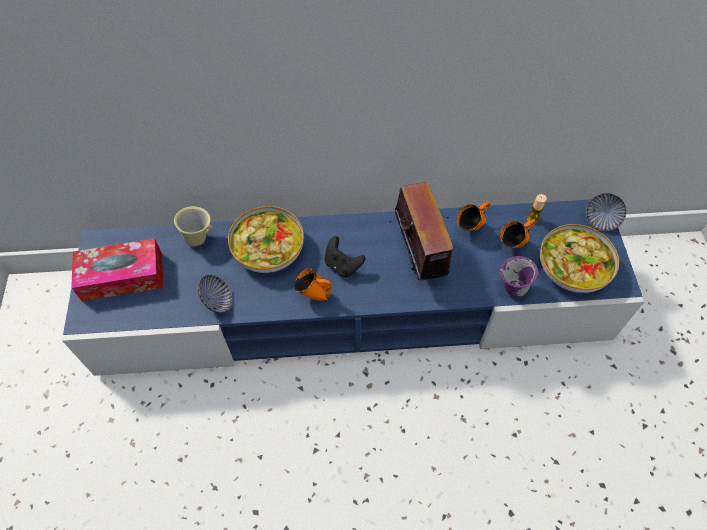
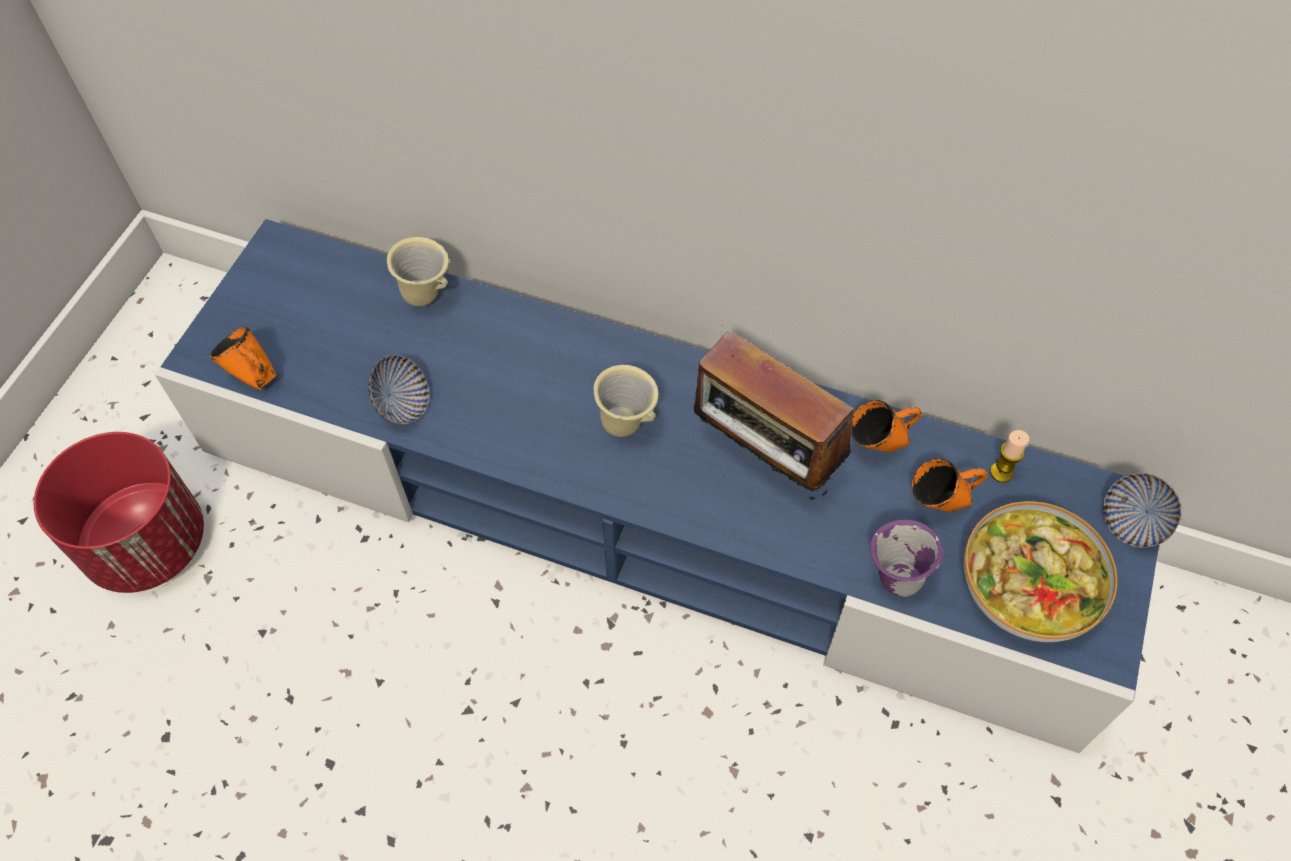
camera: 25 degrees right, 0 degrees up
tissue box [71,239,164,302] -> none
bowl [228,206,304,273] -> none
orange mug [294,268,333,301] -> orange mug moved to [210,327,276,390]
black game controller [325,236,365,277] -> beige mug [594,365,659,437]
radio [390,182,453,283] -> radio turned 120 degrees clockwise [694,330,854,500]
none -> red planter [34,432,204,593]

